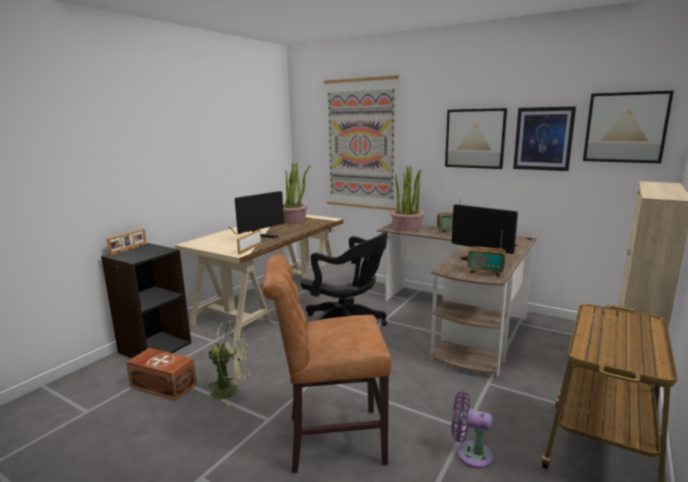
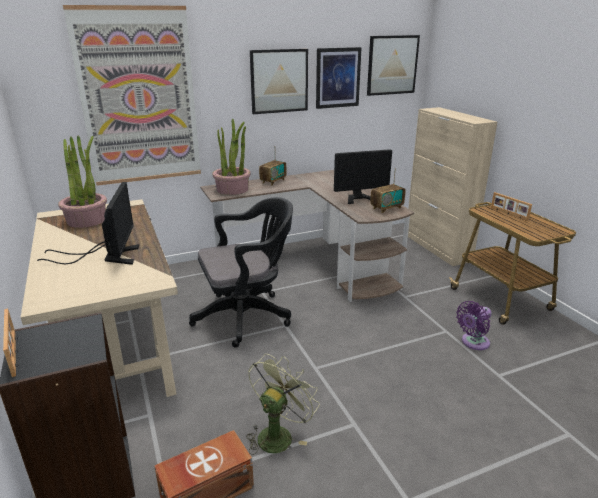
camera: 55 degrees left, 10 degrees up
picture frame [237,229,261,255] -> picture frame moved to [491,192,532,221]
brown chair [262,254,391,473] -> none

